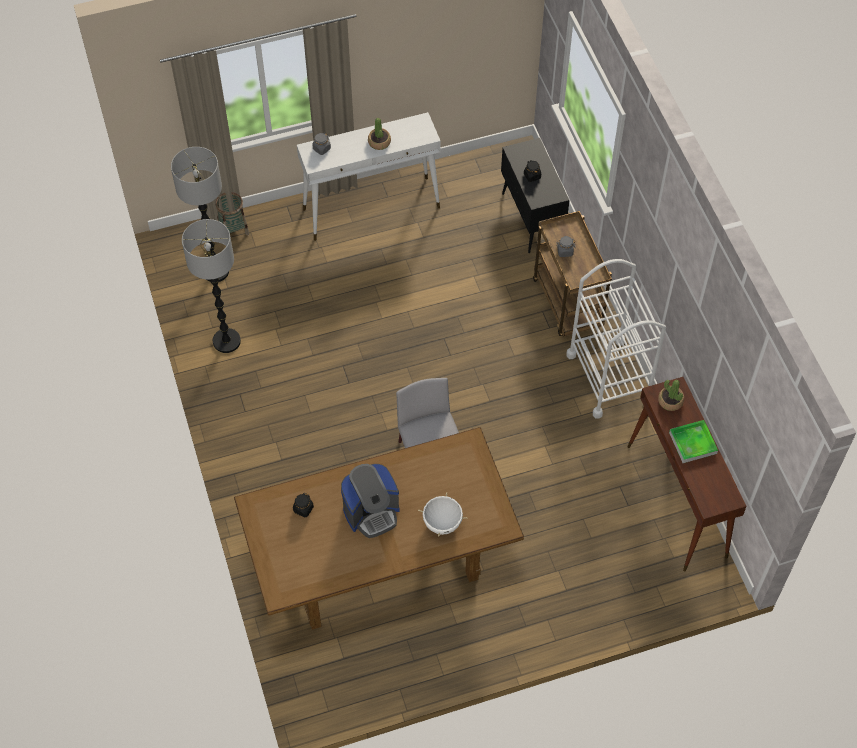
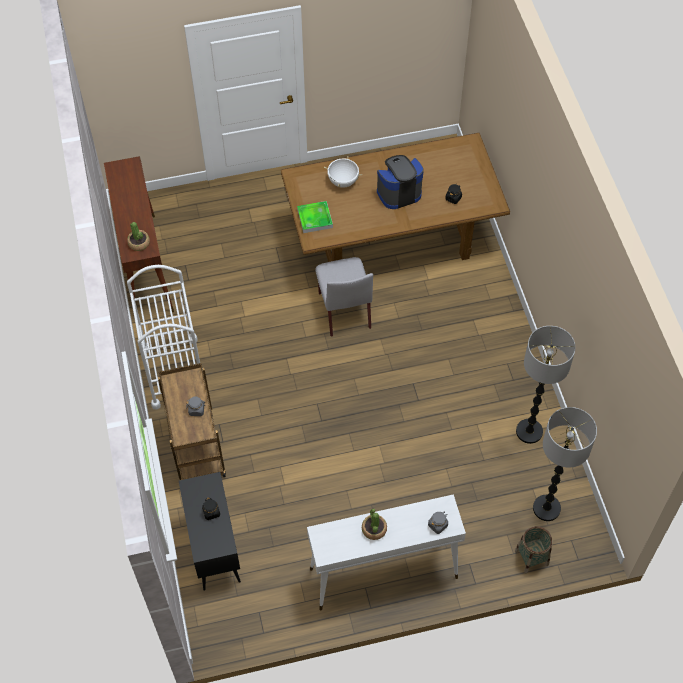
camera: 175 degrees left, 0 degrees up
tray [669,420,718,463] -> tray moved to [297,201,333,233]

